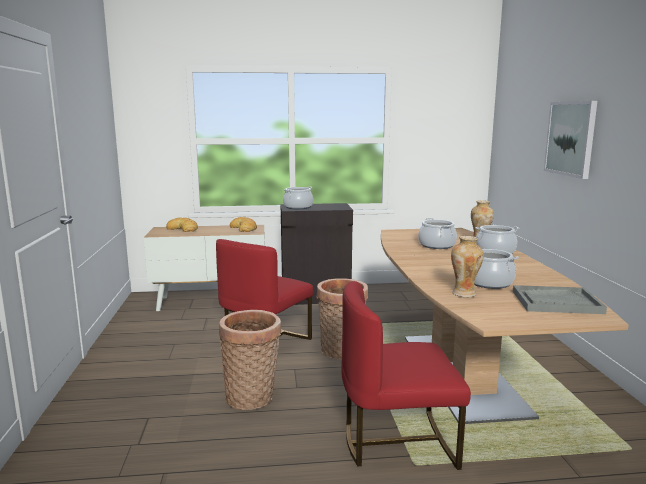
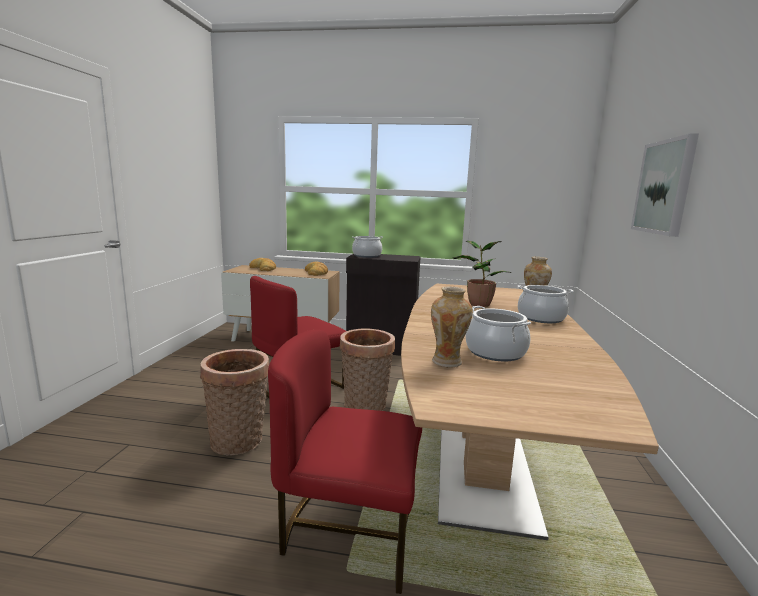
camera: 15 degrees right, 0 degrees up
cooking pot [418,218,457,249] -> potted plant [453,241,511,307]
grey tray [513,285,607,314] -> none

